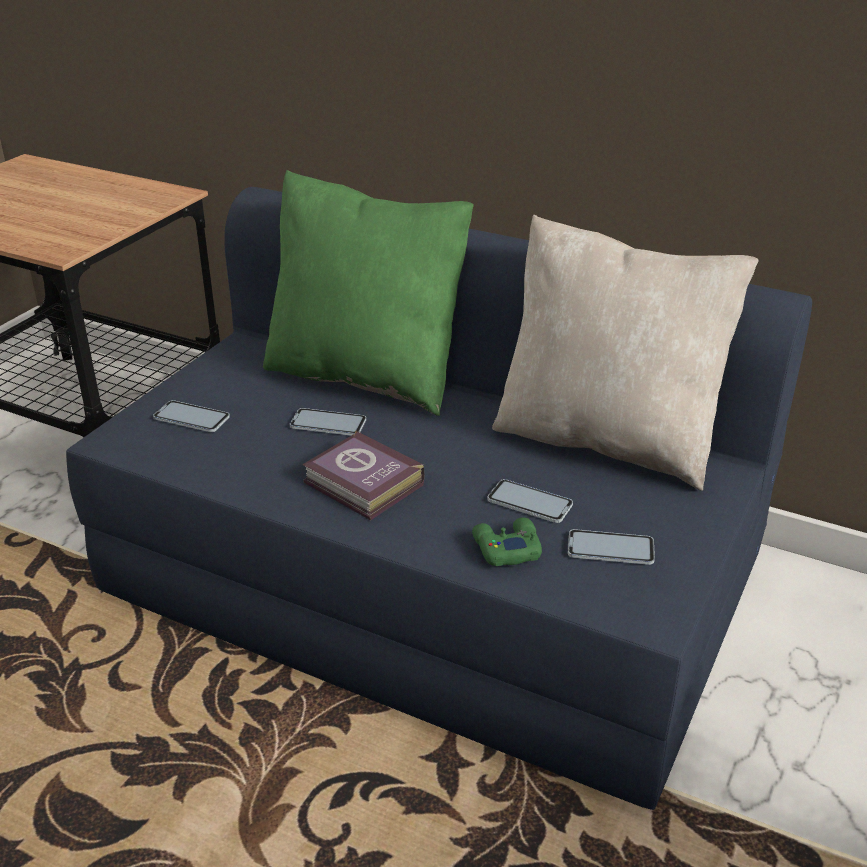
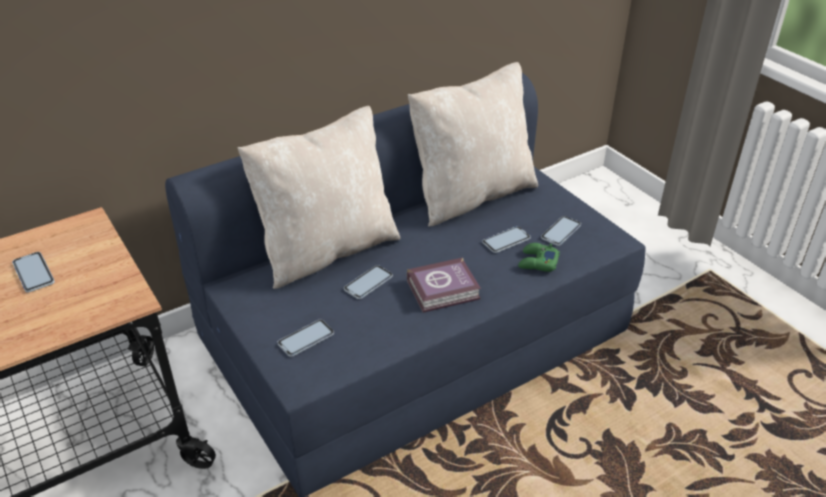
camera: 60 degrees left, 5 degrees up
green pillow [263,170,474,416] -> beige pillow [238,106,400,289]
none -> phone [12,252,55,292]

